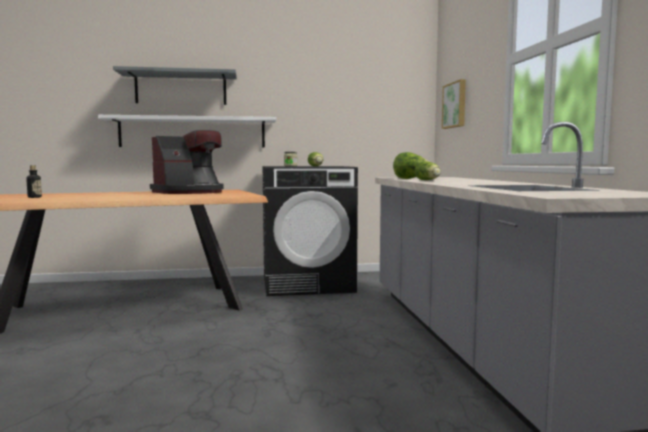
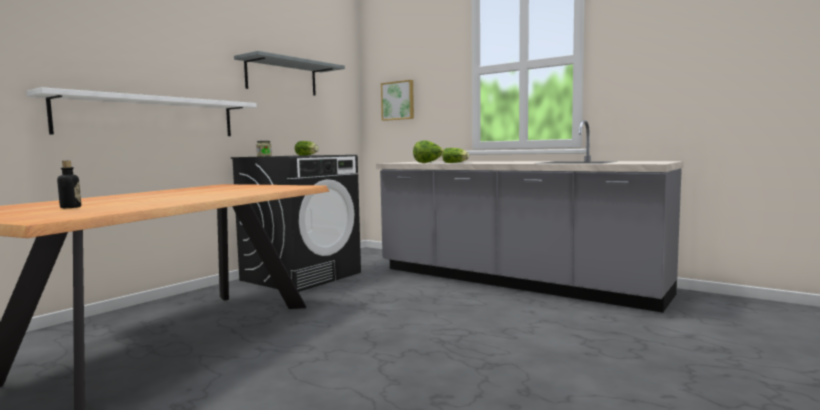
camera: 45 degrees left, 0 degrees up
grey shelf [113,66,237,105] -> grey shelf moved to [234,51,345,96]
coffee machine [150,130,224,194] -> none

